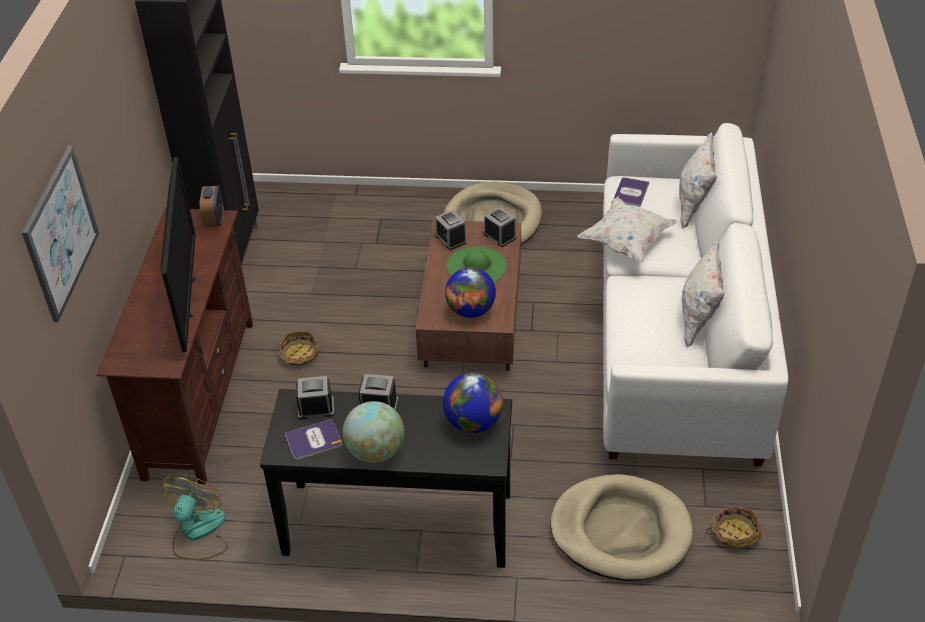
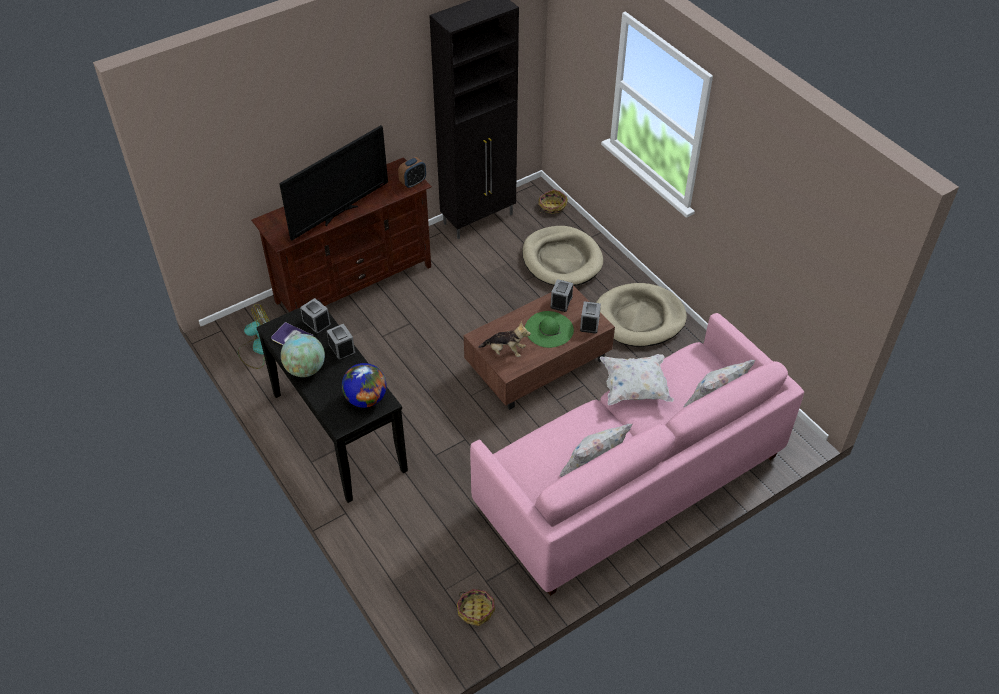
camera: 50 degrees right, 5 degrees up
picture [22,146,99,322] -> none
basket [278,330,320,370] -> basket moved to [538,189,568,214]
globe [445,267,496,318] -> plush toy [478,322,531,357]
beige dog bed [550,474,693,581] -> beige dog bed moved to [522,226,603,286]
white sofa [603,123,788,467] -> pink sofa [470,313,804,596]
book [614,177,649,207] -> none

